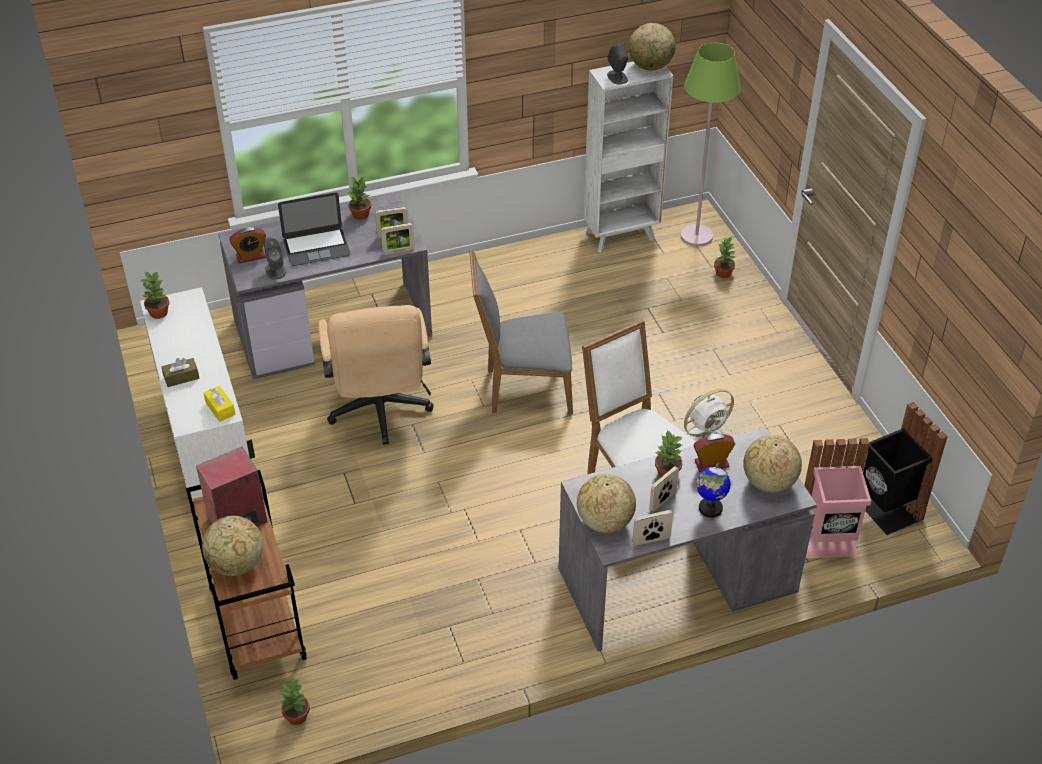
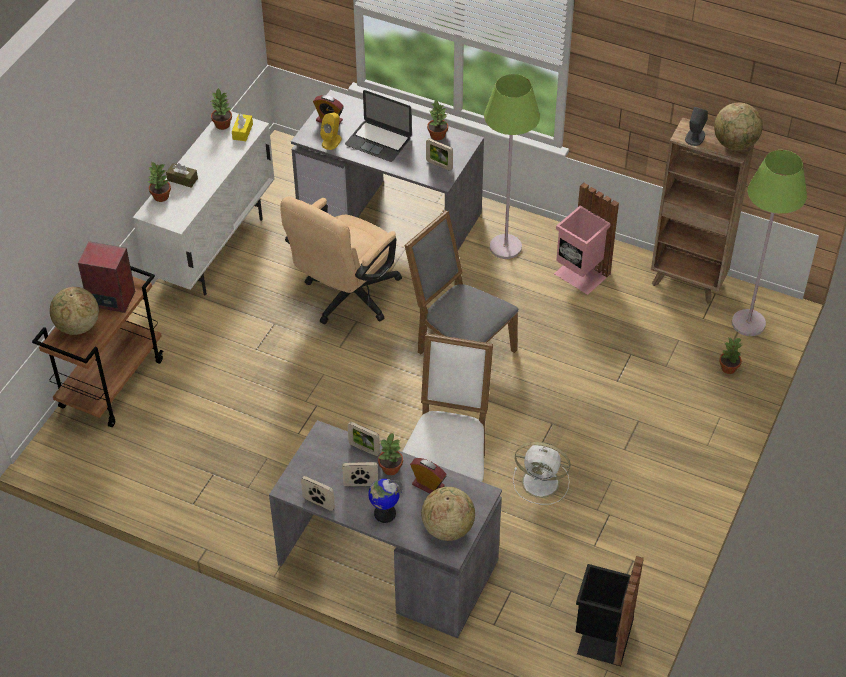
camera: 45 degrees right, 5 degrees up
yellow tissue box [203,386,236,422] -> yellow tissue box moved to [232,113,253,141]
grey speaker [264,237,286,280] -> yellow speaker [320,113,342,150]
potted plant [280,677,310,725] -> potted plant moved to [148,161,171,202]
picture frame [381,223,415,255] -> picture frame moved to [348,422,380,456]
globe [577,474,636,533] -> none
white bookcase [584,62,673,253] -> brown bookcase [651,117,754,304]
pink trash can [804,438,871,558] -> pink trash can moved to [554,183,619,295]
none -> green floor lamp [484,74,540,259]

